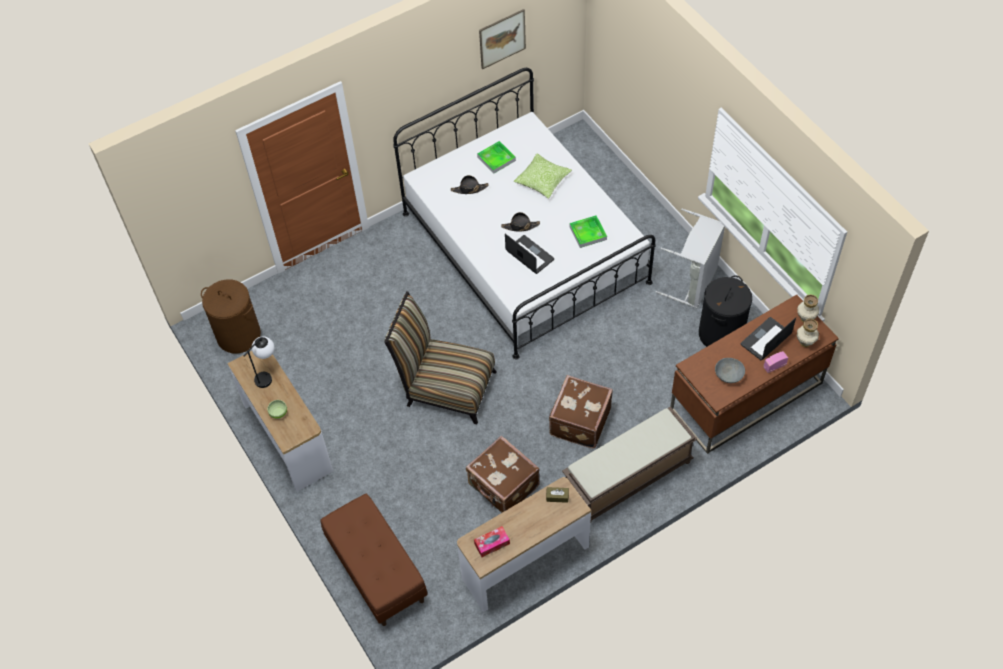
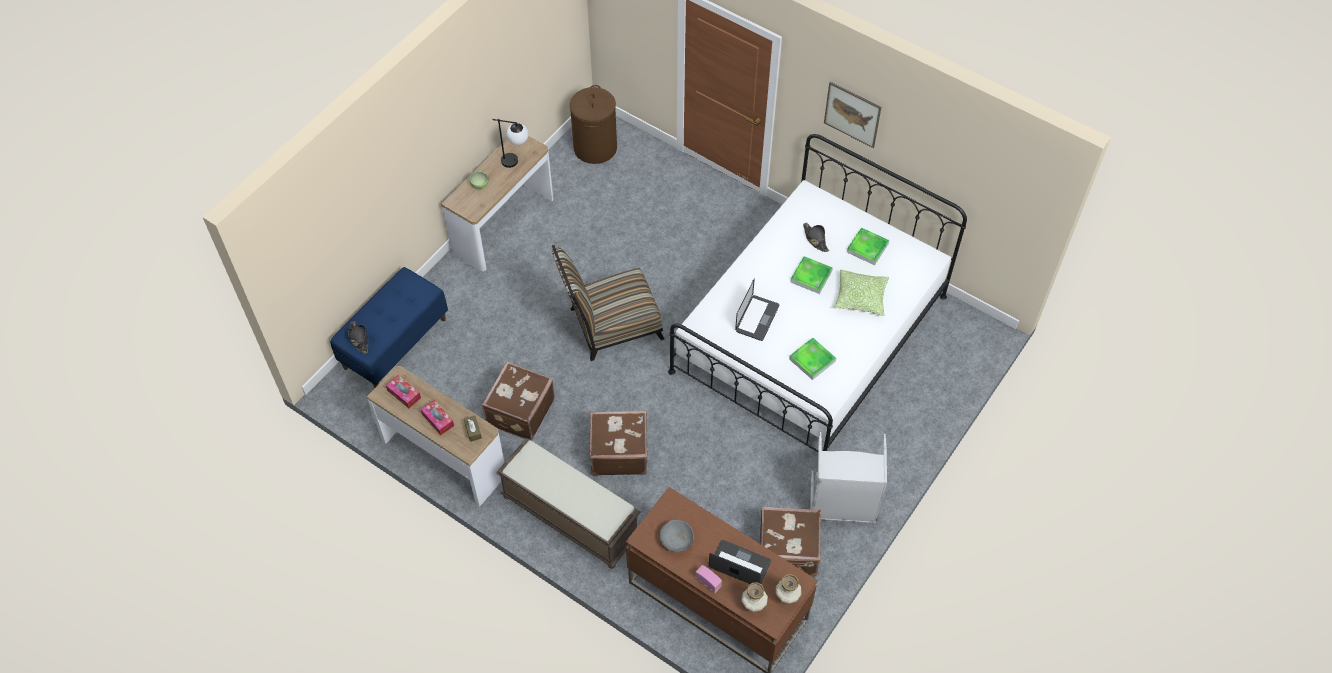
camera: 65 degrees right, 0 degrees up
brown bench [321,494,427,626] -> blue bench [330,267,448,388]
chair [384,291,497,424] -> chair turned 105 degrees counterclockwise [552,245,664,361]
picture [479,9,526,69] -> picture moved to [824,82,881,148]
black hat [501,212,540,231] -> black hat moved to [348,321,368,354]
black laundry basket [699,275,752,347] -> brown suitcase [760,507,821,576]
none -> tissue box [421,400,454,435]
none -> tray [791,256,833,294]

